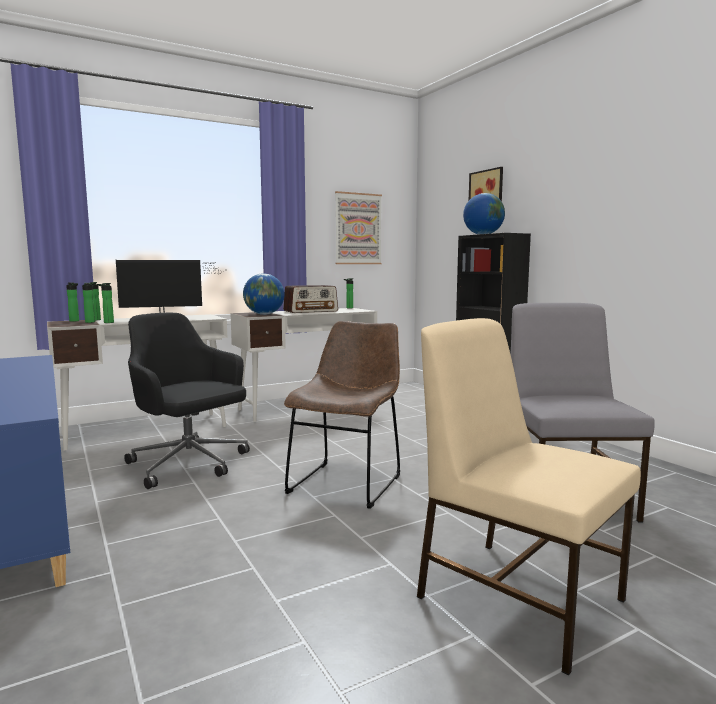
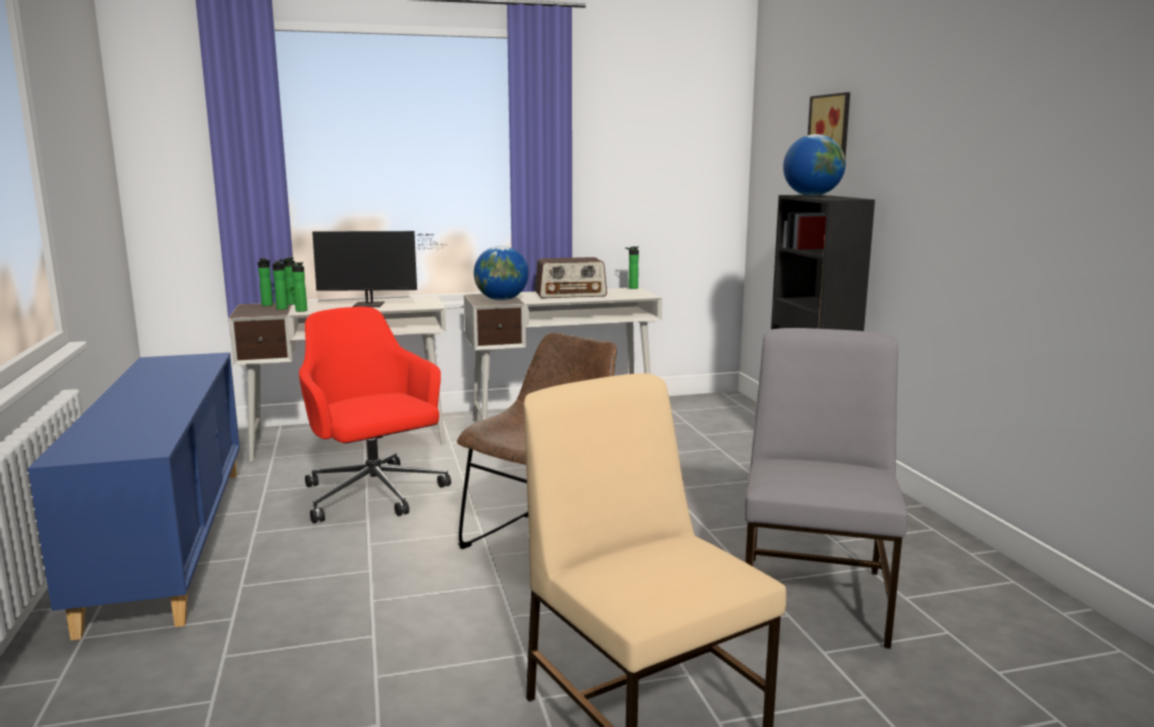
camera: 15 degrees right, 5 degrees up
black office chair [124,313,250,489] -> red office chair [299,307,451,524]
picture [335,191,382,264] -> none

